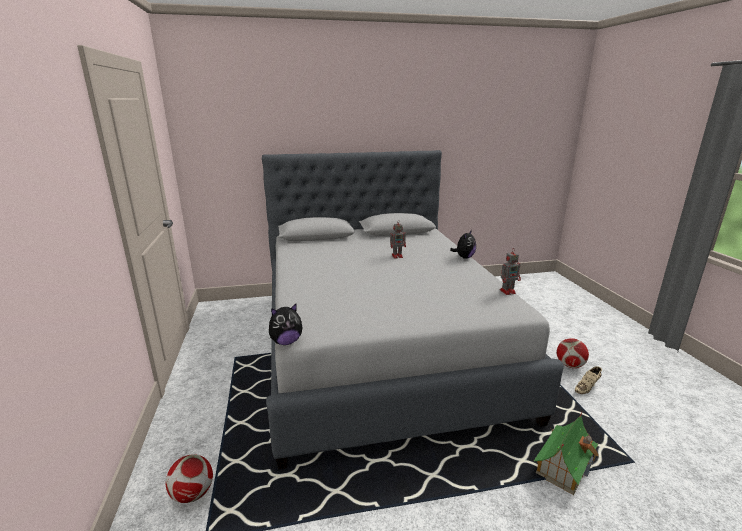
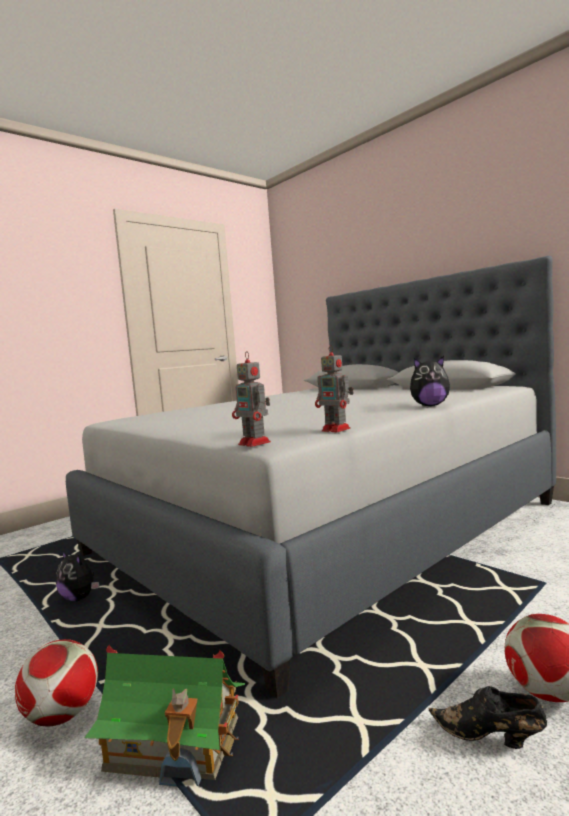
camera: 60 degrees right, 15 degrees down
football [166,454,213,503] -> football moved to [15,639,98,727]
plush toy [269,303,303,345] -> plush toy moved to [56,551,100,602]
toy robot [390,220,406,258] -> toy robot moved to [232,351,271,447]
beige shoe [575,366,602,394] -> black shoe [429,686,547,749]

